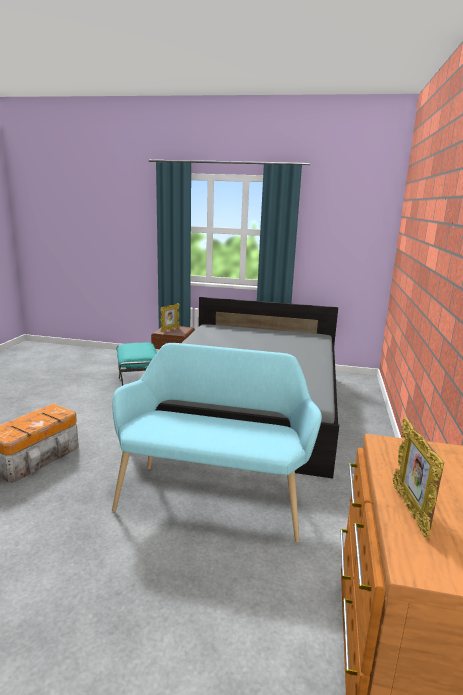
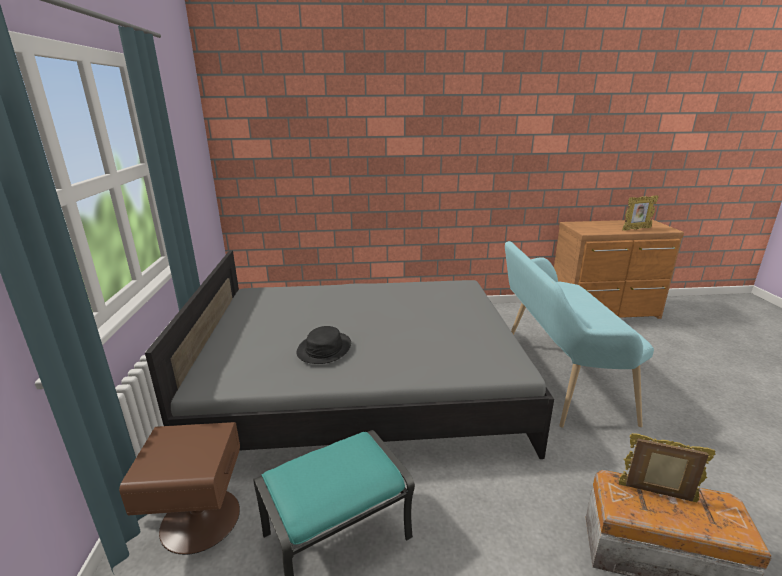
camera: 105 degrees left, 5 degrees up
picture frame [160,303,180,332] -> picture frame moved to [618,433,715,502]
none -> black hat [296,326,351,364]

